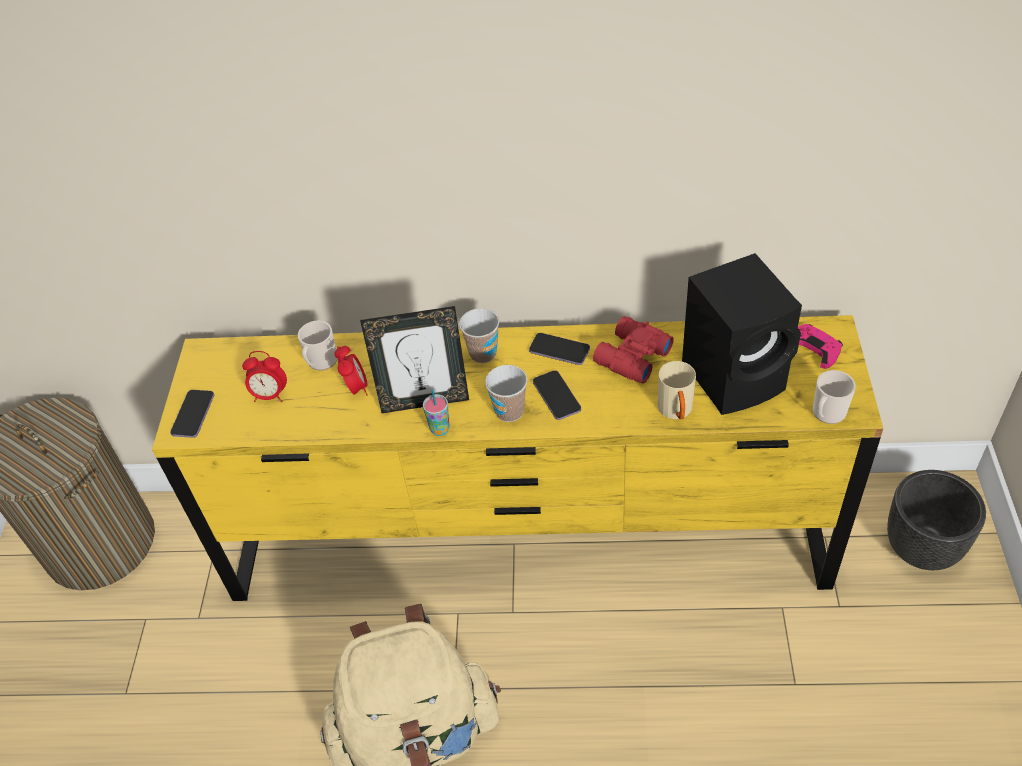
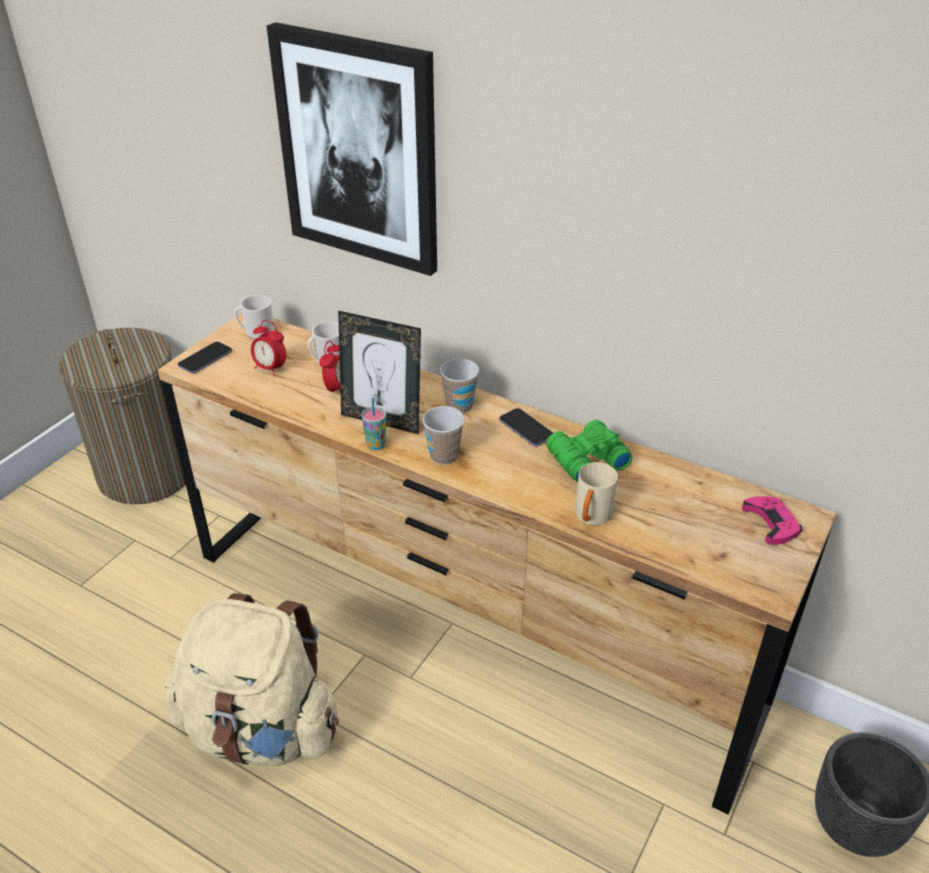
camera: 25 degrees right, 10 degrees down
yellow dresser [152,315,883,601] -> brown dresser [158,313,837,815]
phone [533,370,581,420] -> none
red binoculars [593,316,674,384] -> green binoculars [546,420,633,482]
black speaker [682,253,802,415] -> none
mug [813,370,856,424] -> mug moved to [234,295,274,340]
none -> picture [267,22,437,276]

